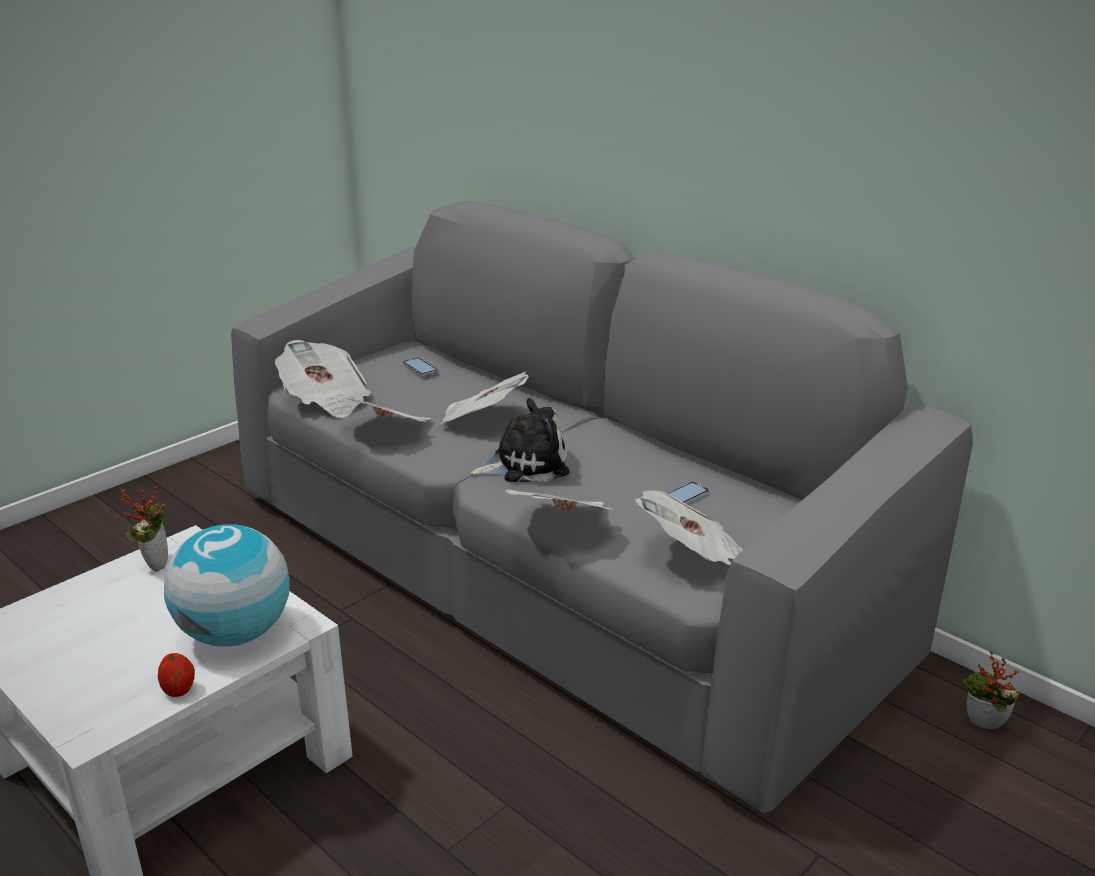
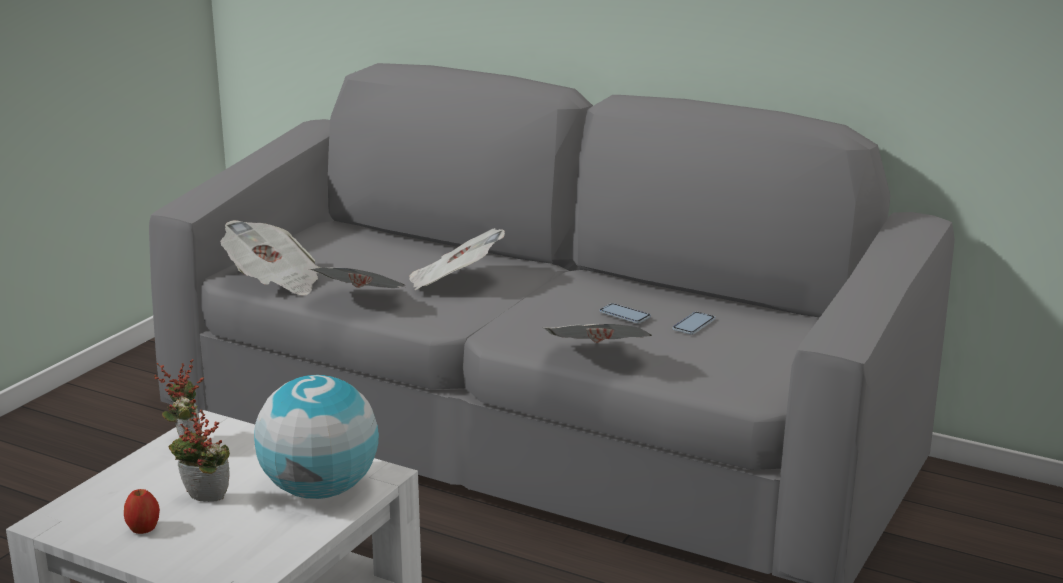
camera: 15 degrees left, 5 degrees down
apple [158,653,195,697] -> apple moved to [124,489,160,534]
phone [403,357,438,376] -> phone moved to [599,303,651,323]
plush toy [469,398,569,482] -> none
newspaper [635,490,743,565] -> none
potted plant [963,651,1020,729] -> potted plant moved to [169,406,230,502]

